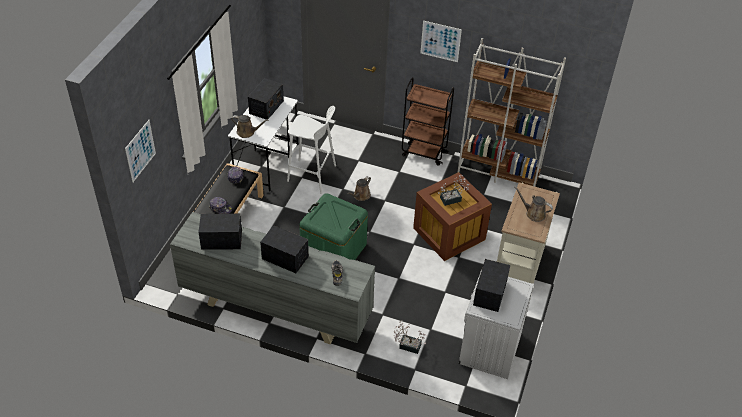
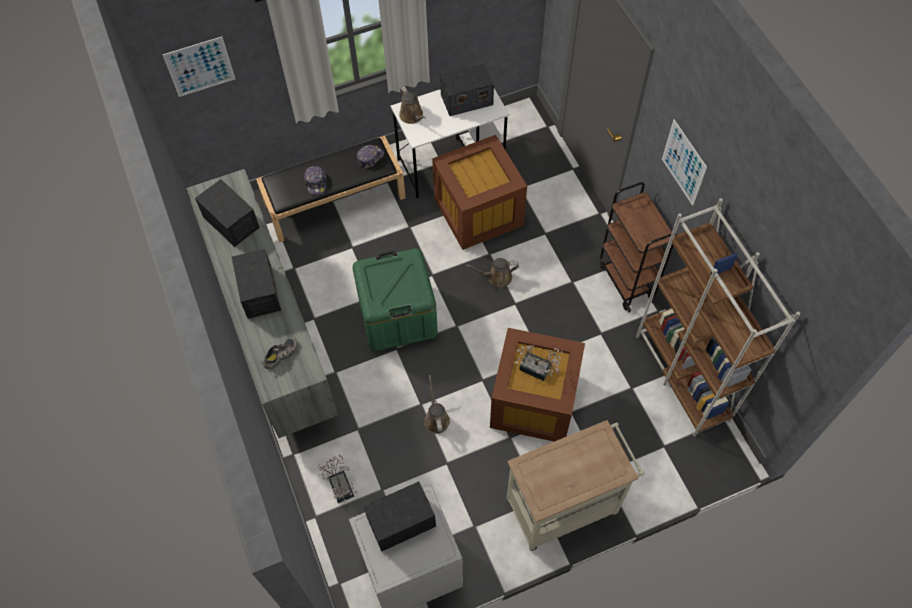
camera: 50 degrees right, 15 degrees up
white stool [287,106,336,194] -> brown storage box [432,135,527,250]
brown watering can [514,186,553,222] -> brown watering can moved to [424,375,450,434]

